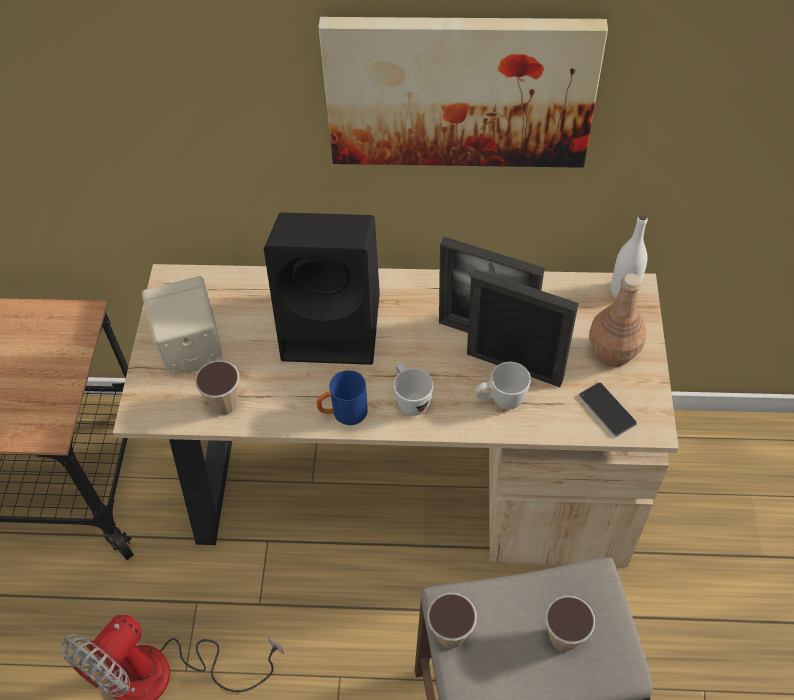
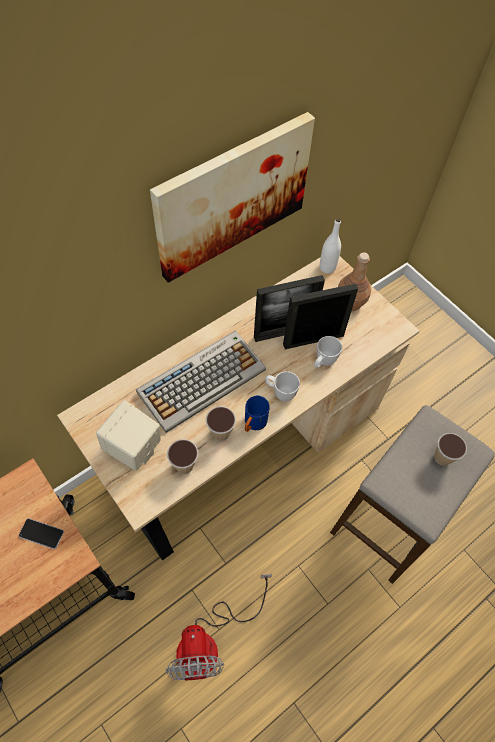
camera: 45 degrees left, 5 degrees up
black speaker [264,212,380,365] -> keyboard [136,330,266,433]
cup [427,593,477,648] -> cup moved to [206,406,236,441]
phone [579,382,637,437] -> phone moved to [19,518,64,549]

